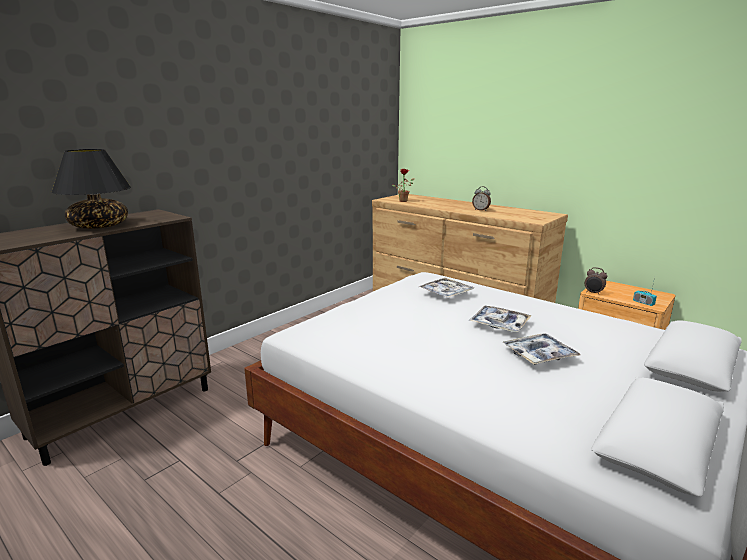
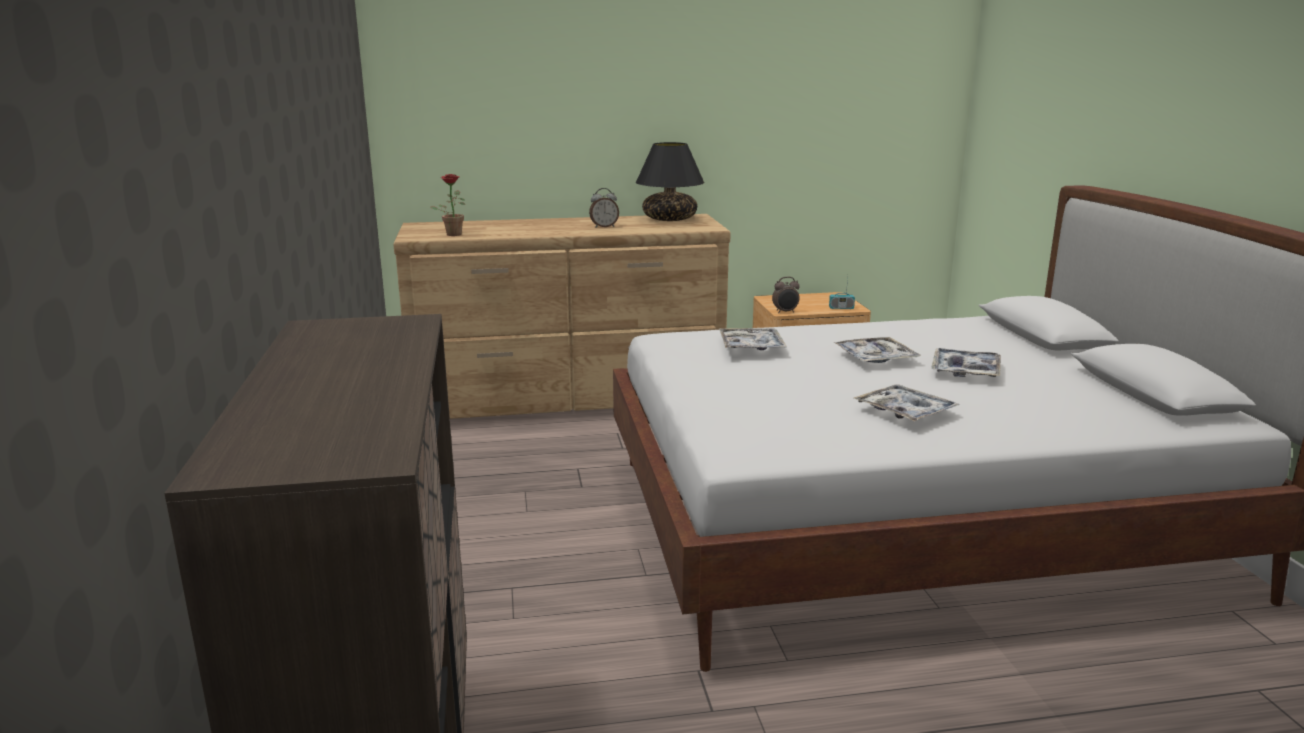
camera: 50 degrees left, 0 degrees up
black table lamp [52,149,131,229] -> black table lamp moved to [636,142,704,221]
none -> tray [854,384,960,421]

